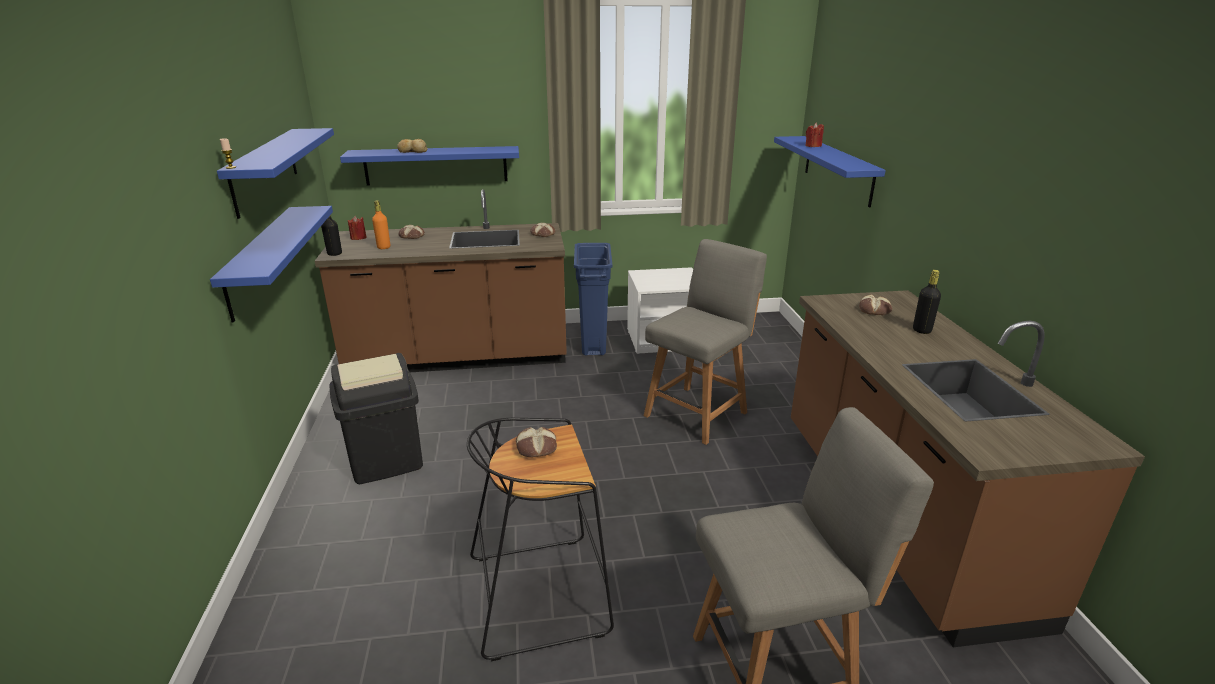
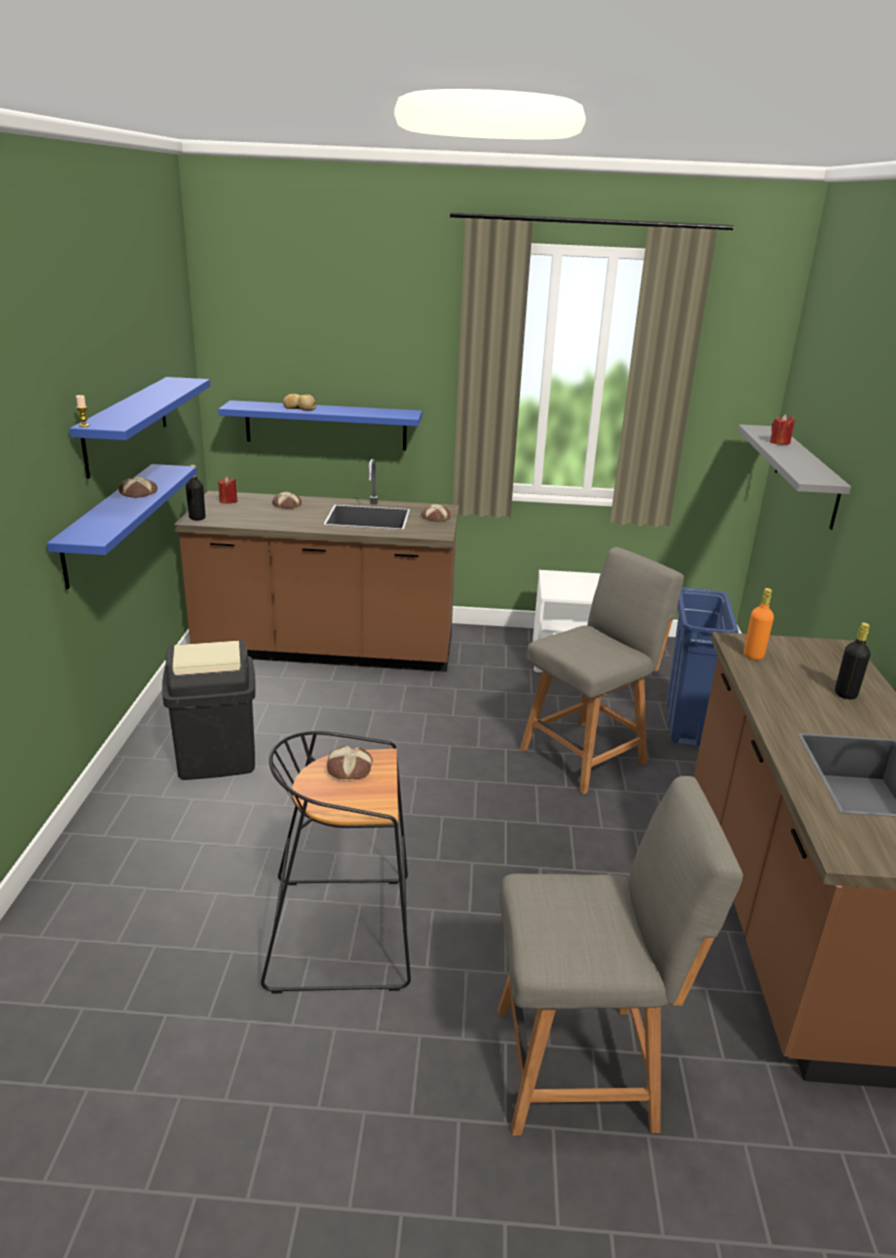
camera: 10 degrees right, 0 degrees up
orange bottle [372,200,390,249] -> orange bottle moved to [744,588,774,660]
blue trash can [574,243,612,355] -> blue trash can moved to [667,587,738,746]
blue shelf [774,136,886,208] -> grey shelf [738,424,851,530]
bread [859,294,892,315] -> bread moved to [119,476,158,498]

